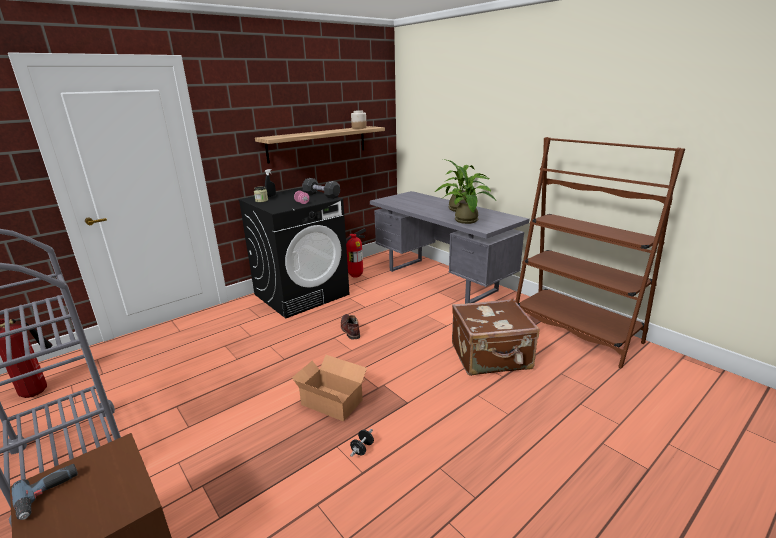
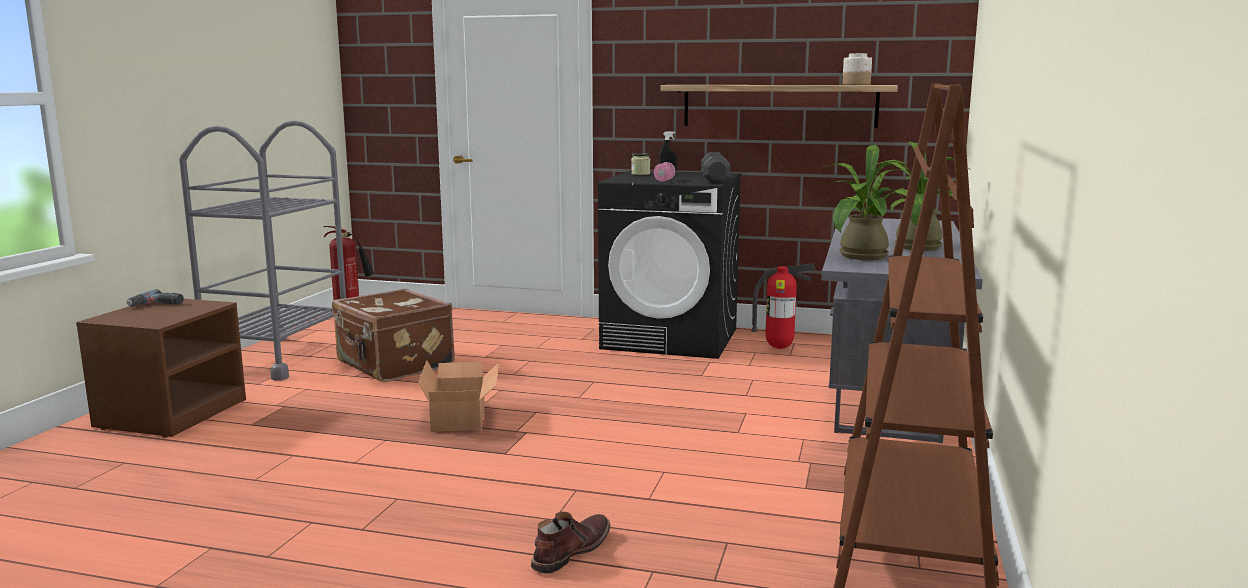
camera: 55 degrees right, 10 degrees down
brown boot [341,314,360,339] -> brown boot moved to [531,512,610,574]
black dumbbell [350,429,374,457] -> none
brown suitcase [452,299,540,376] -> brown suitcase moved to [332,288,455,382]

